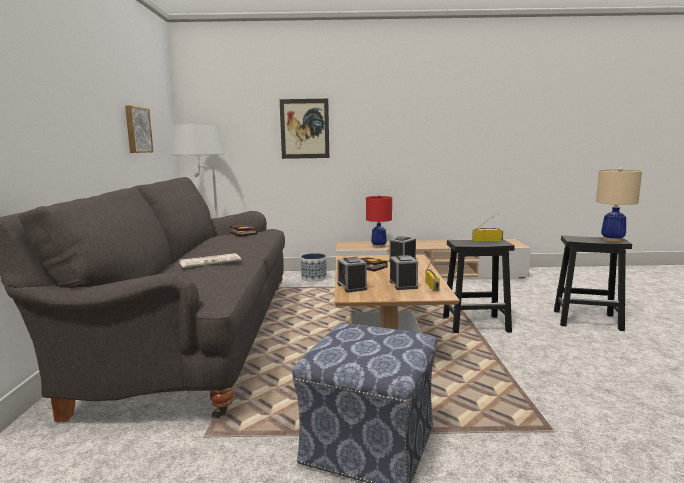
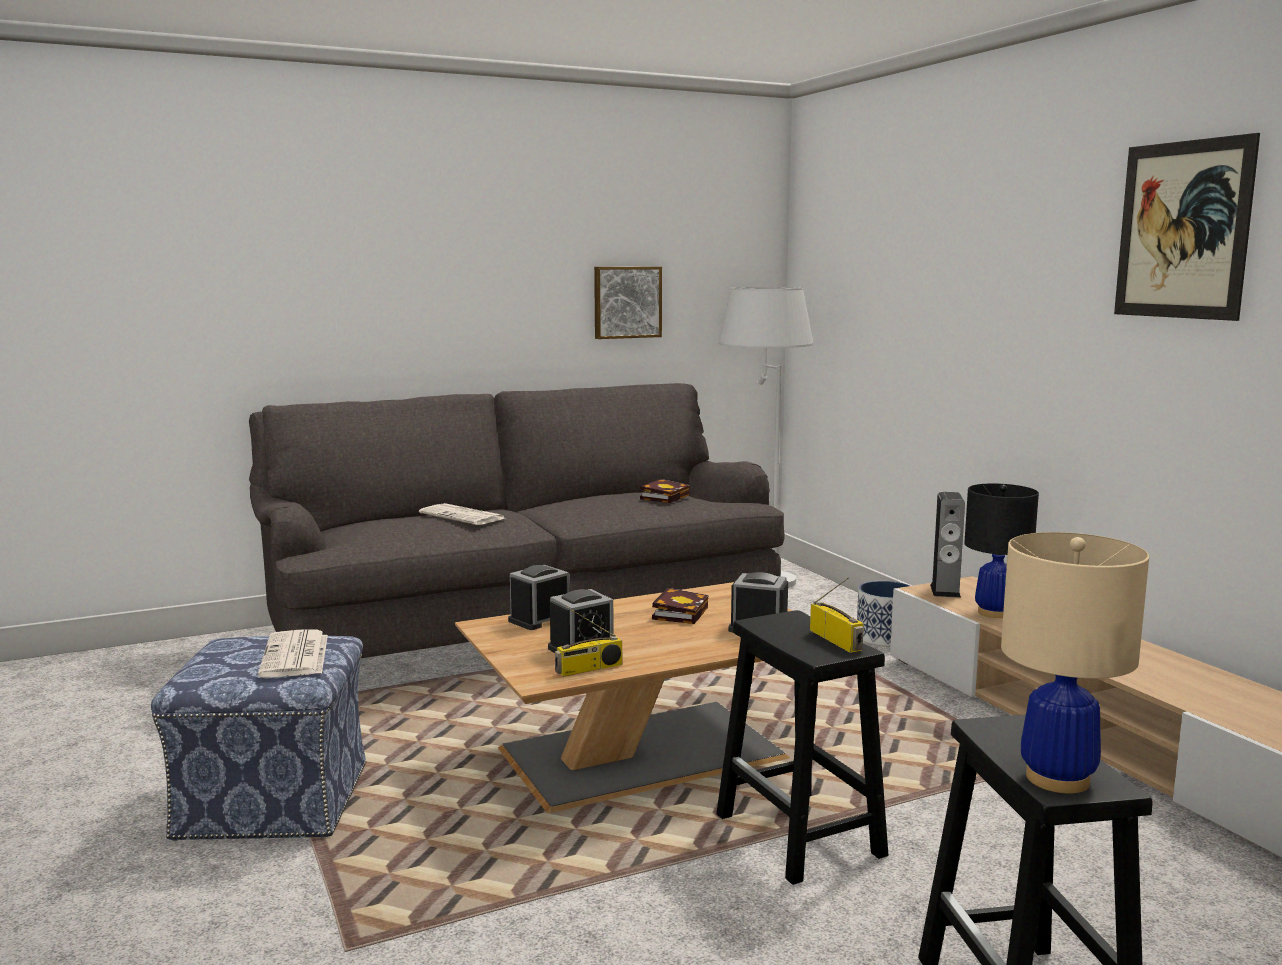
camera: 65 degrees right, 0 degrees up
picture [280,99,329,159] -> picture moved to [1114,133,1260,321]
red table lamp [366,195,392,248] -> black table lamp [964,483,1039,618]
none -> newspaper [258,629,328,678]
none -> speaker [930,492,965,598]

